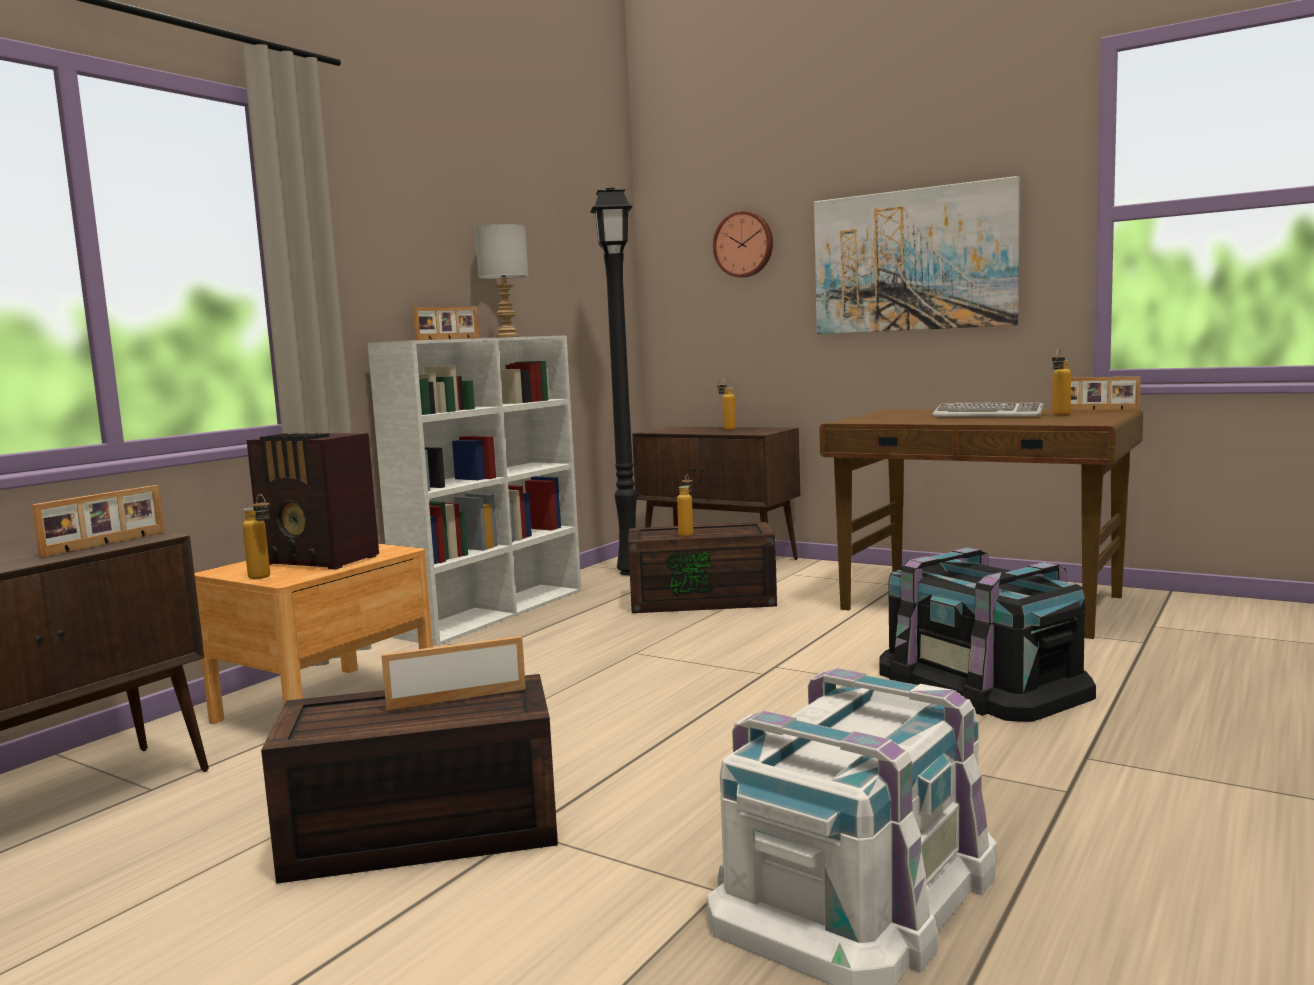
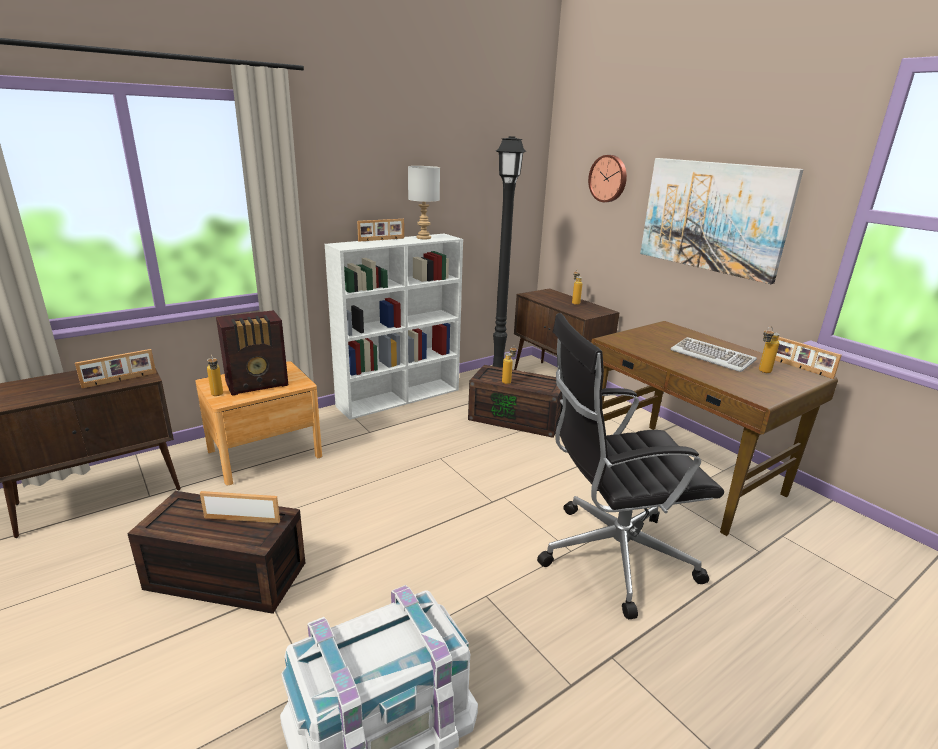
camera: 20 degrees right, 15 degrees up
radio [247,433,379,569] -> radio turned 75 degrees counterclockwise [216,310,288,395]
black storage box [879,548,1096,722] -> black office chair [537,313,724,619]

